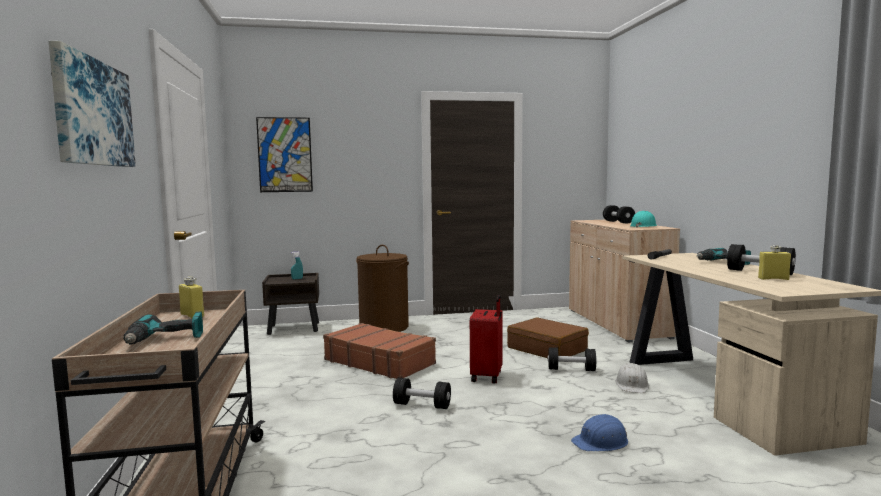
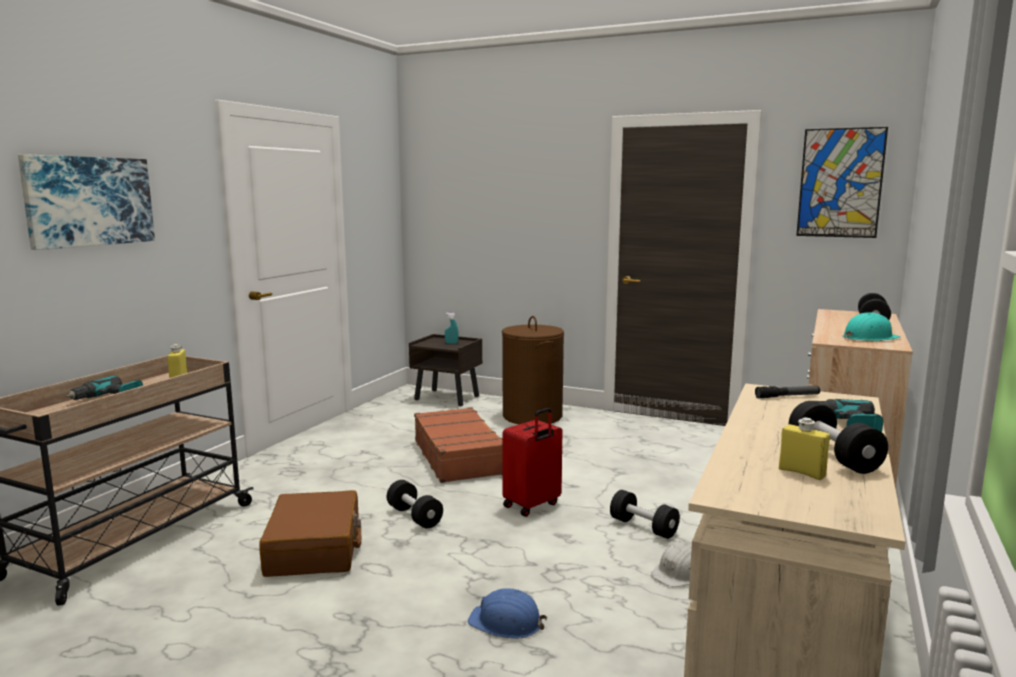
camera: 35 degrees right, 5 degrees up
picture [256,117,313,192] -> picture moved to [796,127,888,238]
brown suitcase [507,318,589,358] -> brown suitcase moved to [259,490,361,577]

